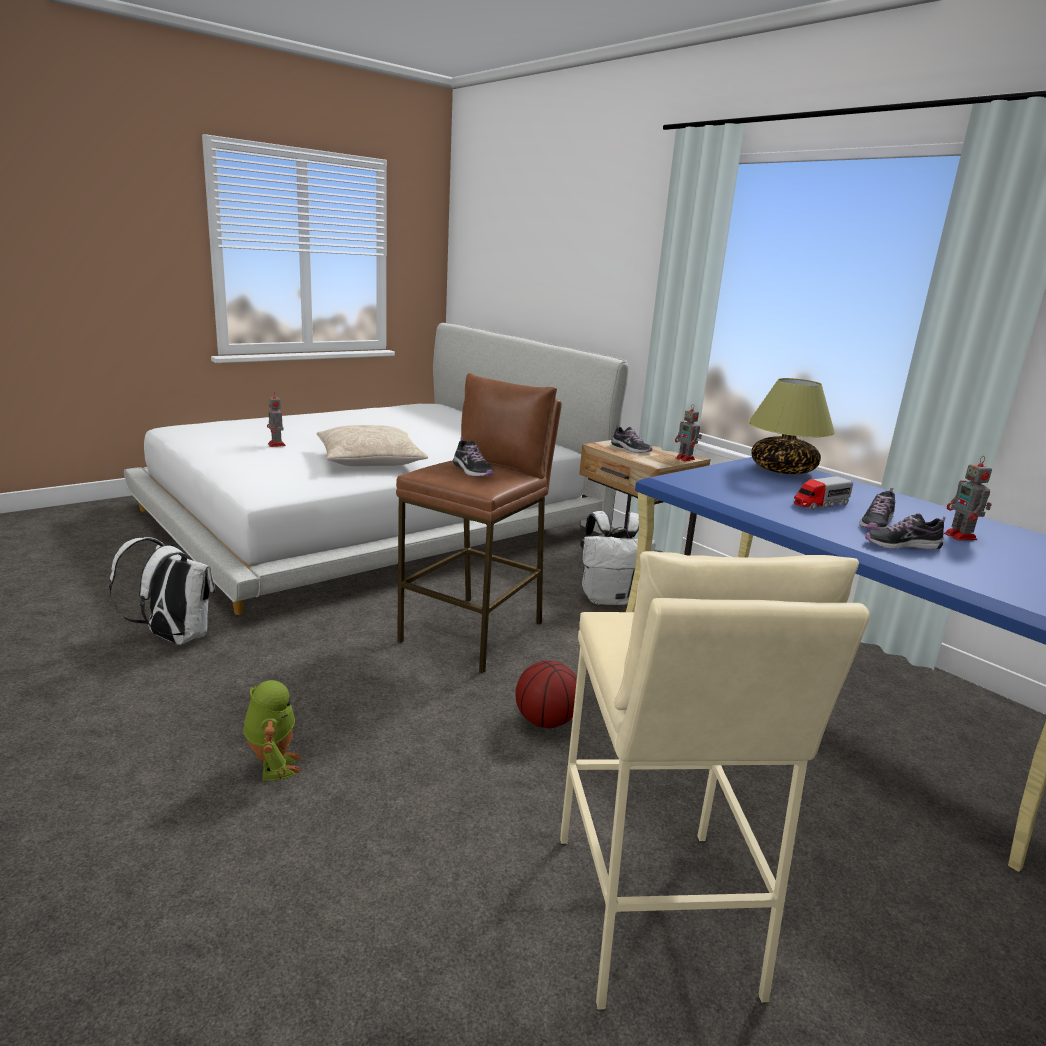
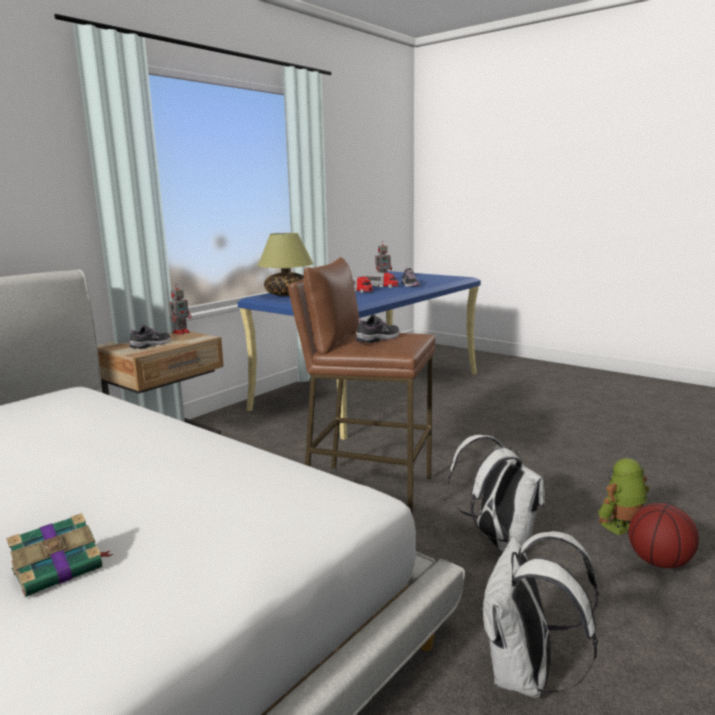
camera: 100 degrees left, 5 degrees down
toy robot [267,392,286,447] -> book [6,513,114,597]
beige pillow [317,425,428,466] -> none
basketball [515,661,577,728] -> basketball moved to [628,503,699,568]
beige stool [560,551,870,1010] -> none
white backpack [582,511,656,605] -> white backpack moved to [448,435,545,551]
shoe [859,488,895,530] -> toy truck [362,272,399,288]

